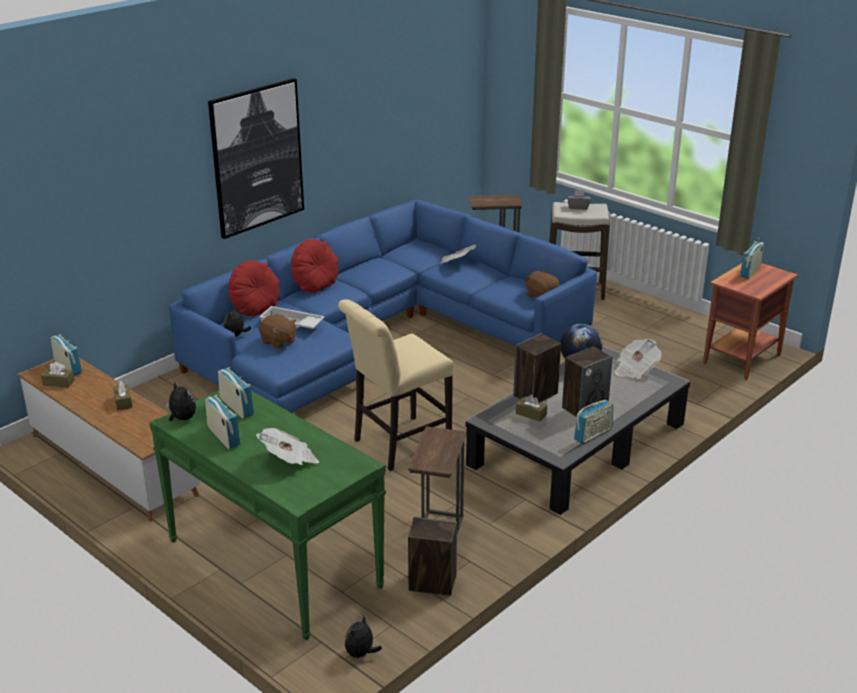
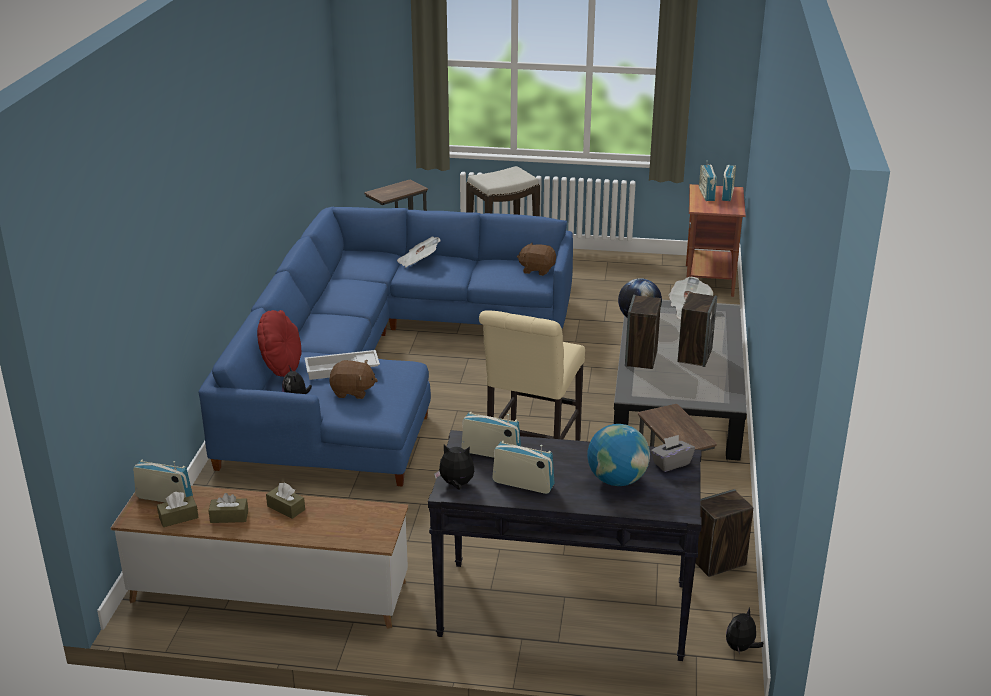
camera: 35 degrees left, 0 degrees up
green console table [149,390,386,640] -> black console table [428,430,702,661]
picture [208,78,304,239] -> none
newspaper [256,428,319,465] -> globe [587,424,650,486]
red pillow [291,239,338,293] -> none
plush toy [345,616,382,659] -> plush toy turned 45 degrees clockwise [726,607,763,654]
brown tissue box [516,395,547,422] -> brown tissue box moved to [209,493,248,523]
grey tissue box [567,190,590,210] -> grey tissue box moved to [651,435,695,472]
radio [574,400,613,444] -> radio moved to [722,165,736,201]

